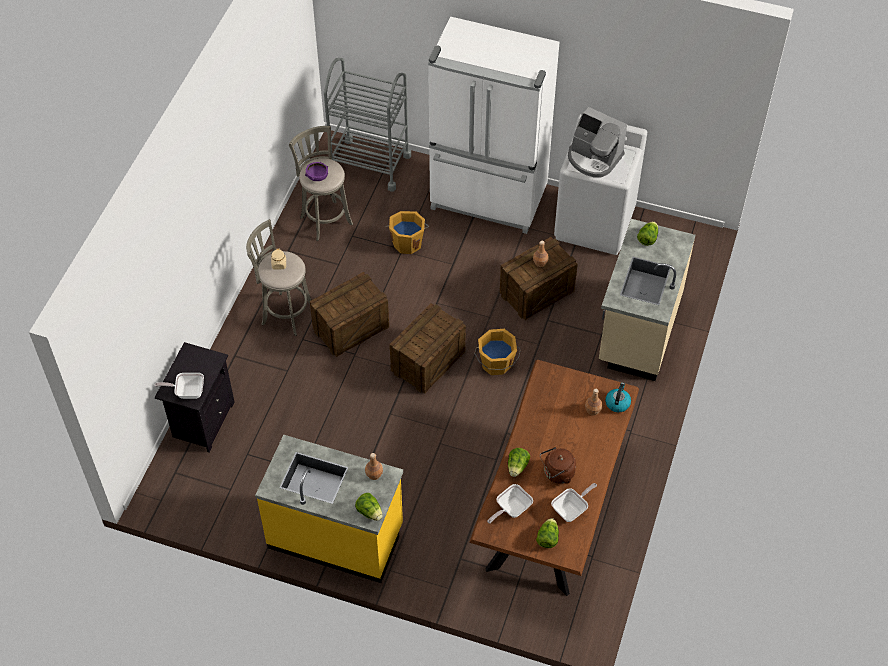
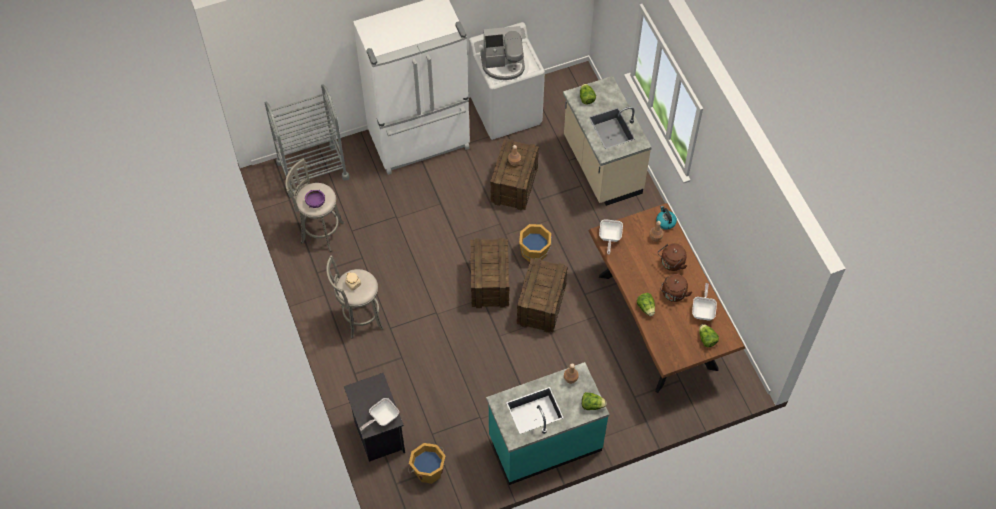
camera: 40 degrees left, 5 degrees up
yellow counter [255,435,403,583] -> turquoise counter [486,362,609,485]
crate [310,272,389,357] -> crate moved to [517,258,568,333]
orange bucket [385,211,429,254] -> orange bucket moved to [408,443,446,484]
frying pan [487,484,533,524] -> frying pan moved to [599,219,623,254]
none -> brown kettle [658,243,687,271]

